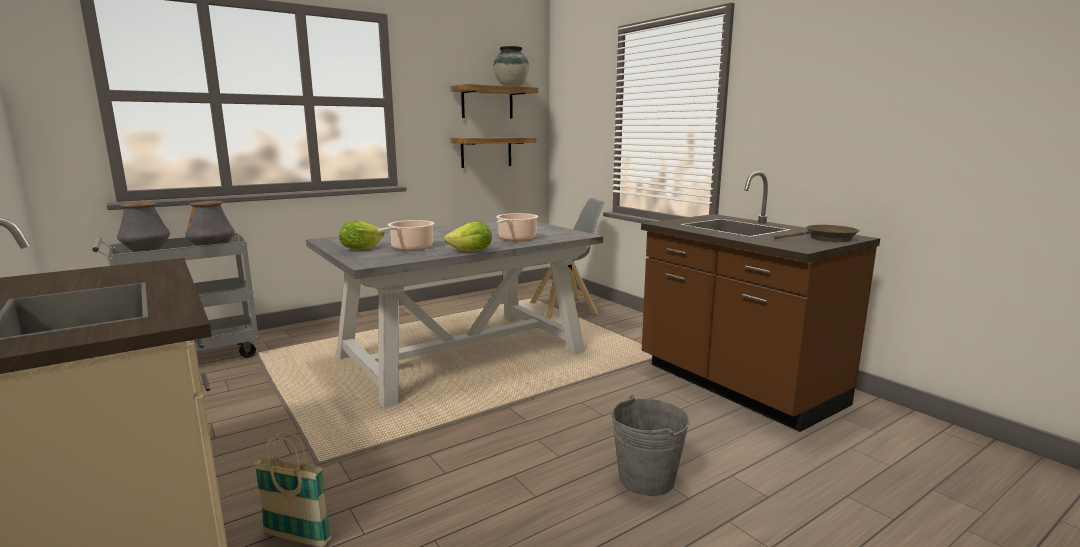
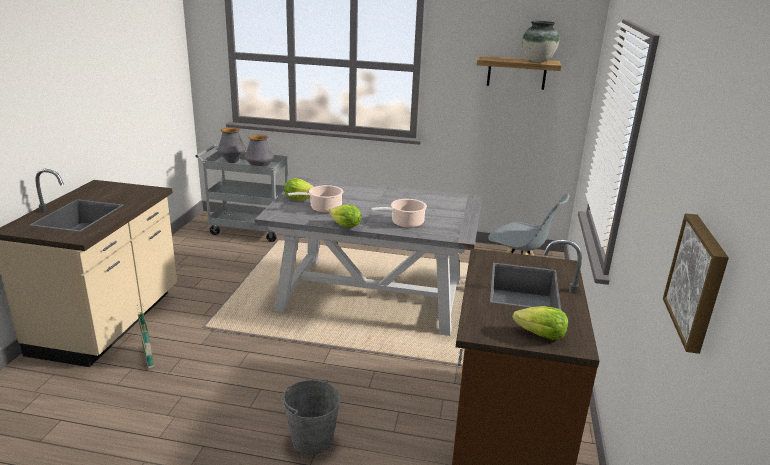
camera: 45 degrees right, 10 degrees up
shelf [451,137,536,168] -> none
brown frying pan [774,225,859,242] -> lettuce [512,306,568,340]
none -> picture [663,213,729,354]

